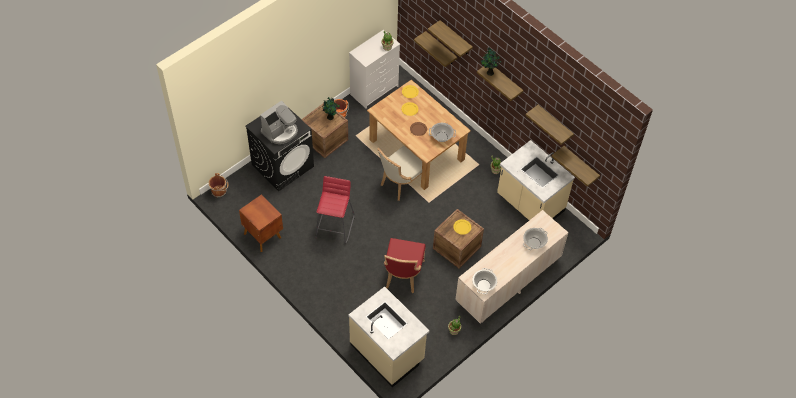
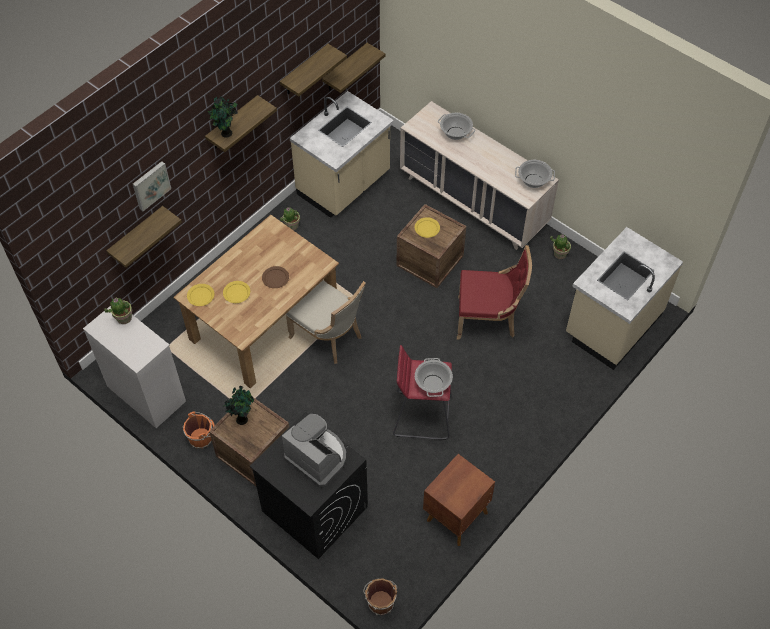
camera: 95 degrees left, 0 degrees up
shelf [428,20,473,57] -> picture [133,161,171,211]
cooking pot [429,123,456,142] -> cooking pot moved to [415,358,453,397]

